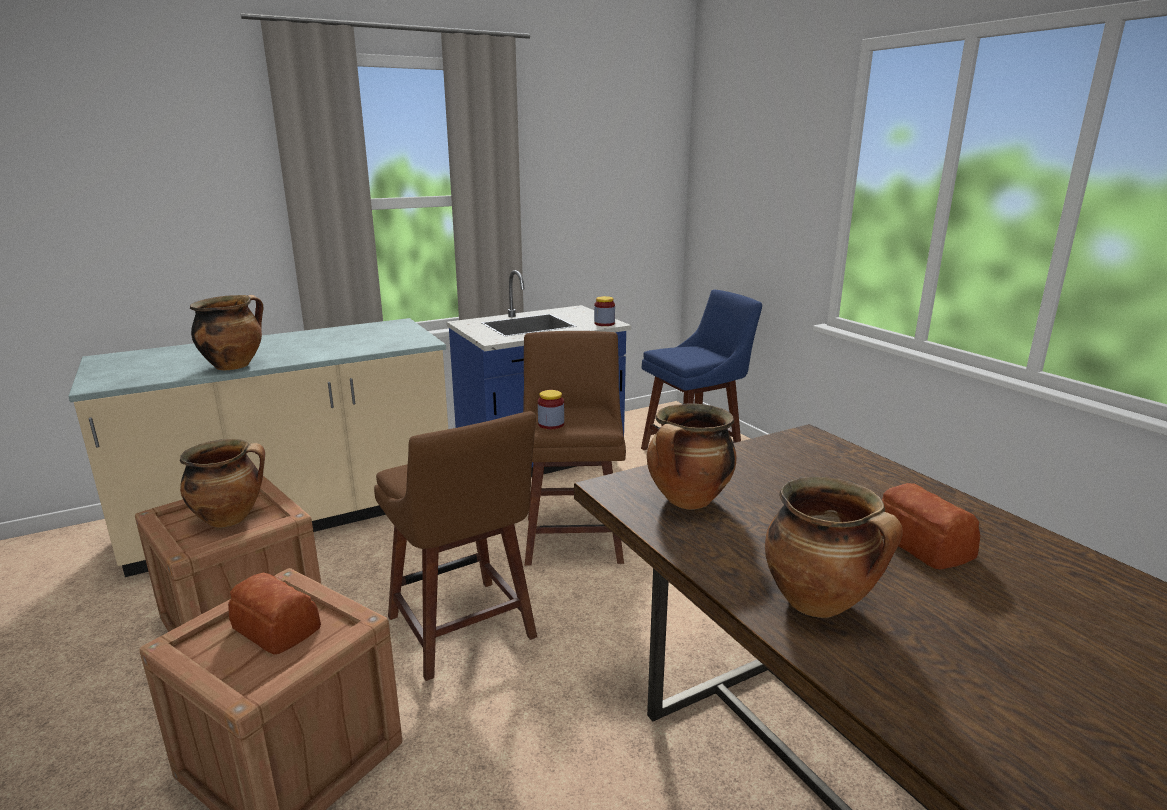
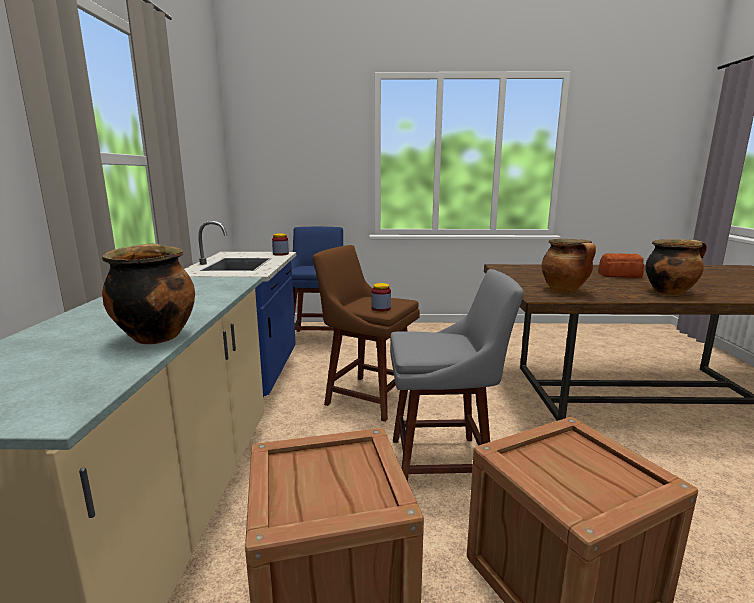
camera: 60 degrees left, 5 degrees down
cooking pot [180,439,265,528] -> none
bread [228,573,321,655] -> none
brown stool [374,411,537,681] -> grey stool [390,269,524,482]

